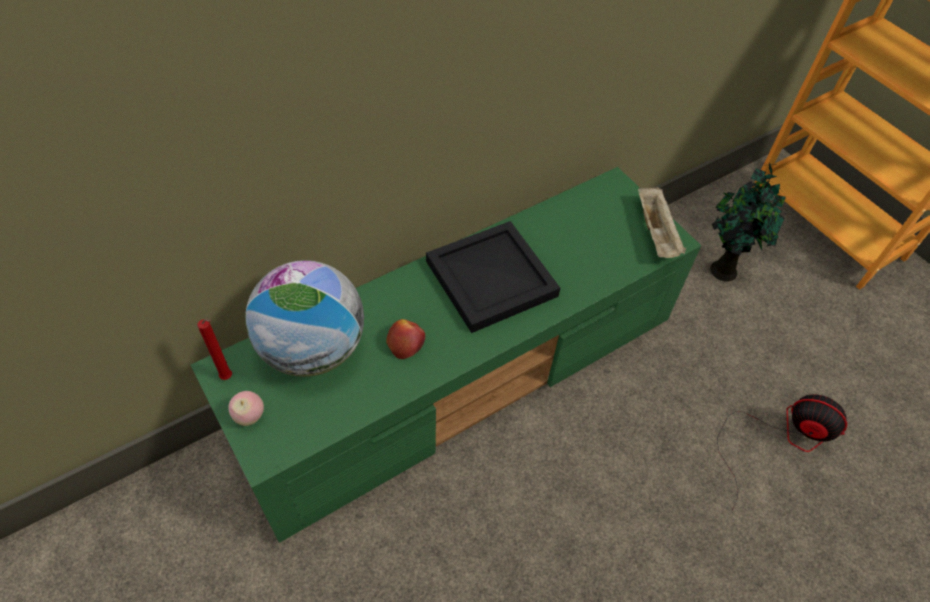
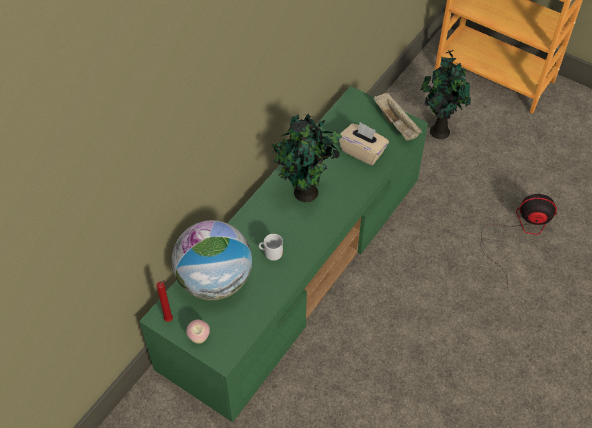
camera: 20 degrees left, 0 degrees up
apple [386,319,425,359] -> mug [259,234,283,261]
black tray [426,221,560,333] -> potted plant [272,113,342,202]
none -> beige tissue box [339,122,389,165]

